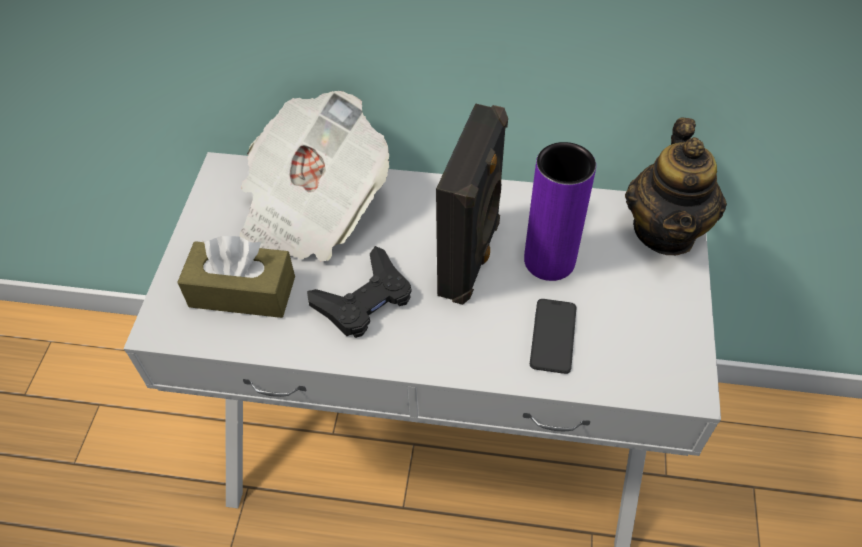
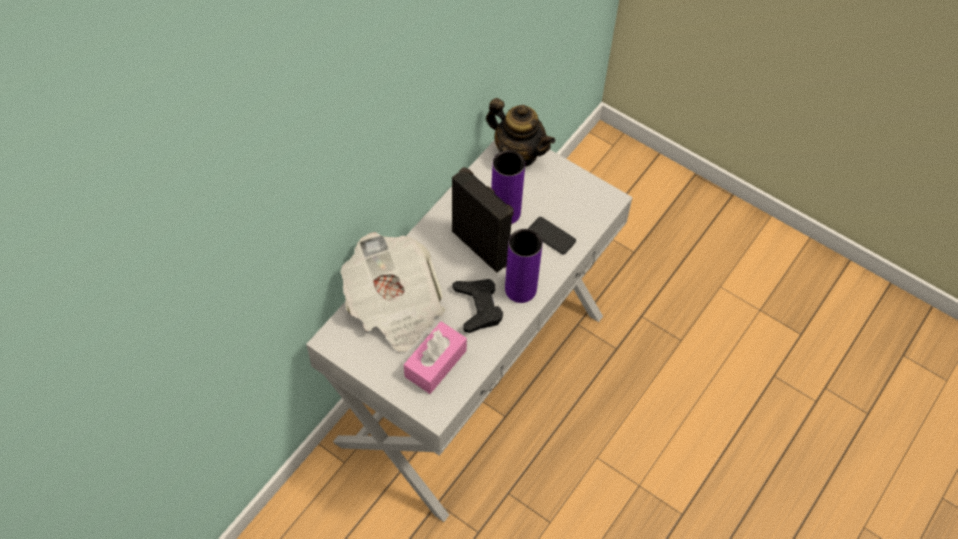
camera: 65 degrees left, 5 degrees up
brown tissue box [177,236,295,318] -> pink tissue box [404,321,467,394]
none -> purple vase [505,229,543,303]

